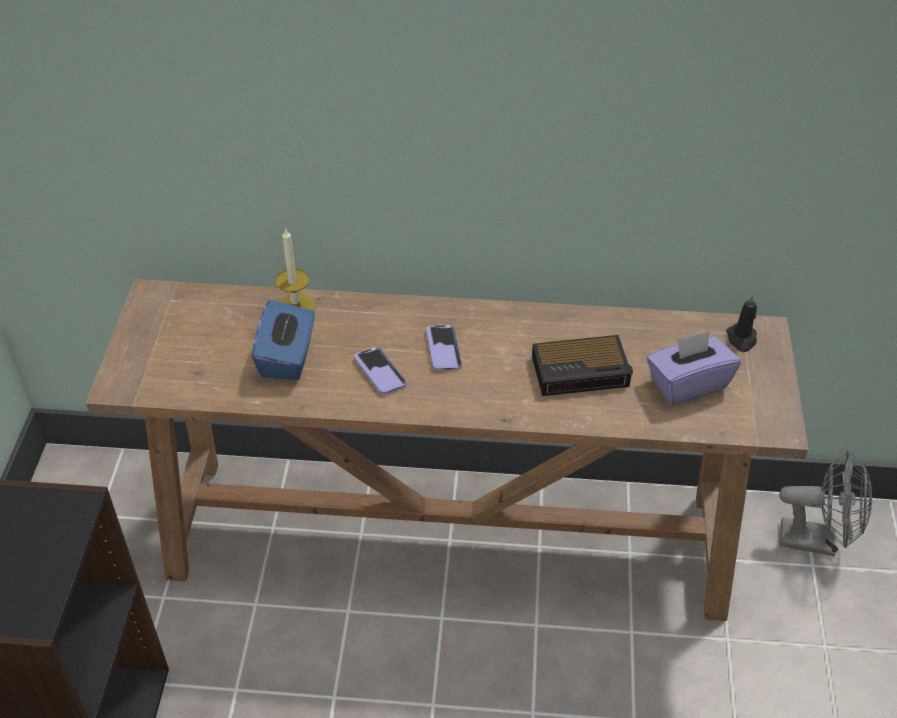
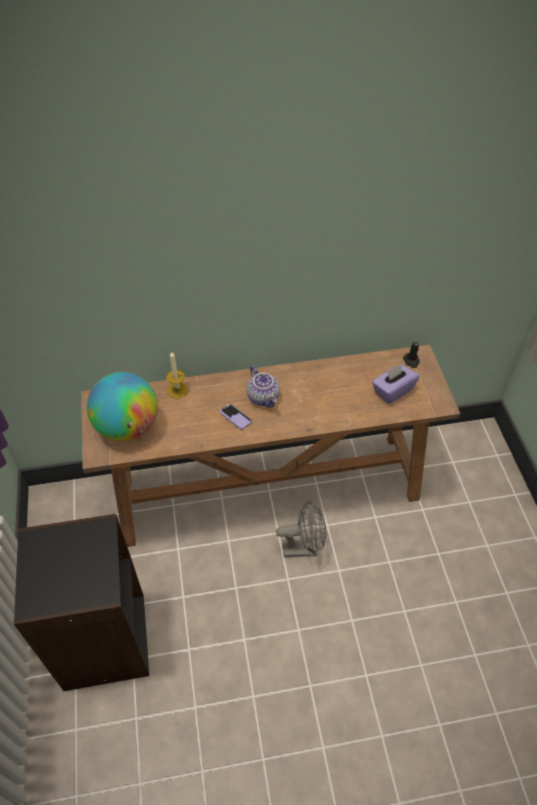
camera: 15 degrees left, 5 degrees up
blue tissue box [252,300,315,380] -> none
phone [426,325,462,371] -> teapot [247,365,280,408]
alarm clock [532,335,633,396] -> none
grey fan [779,450,872,556] -> grey fan moved to [276,501,326,557]
none -> globe [87,372,158,442]

